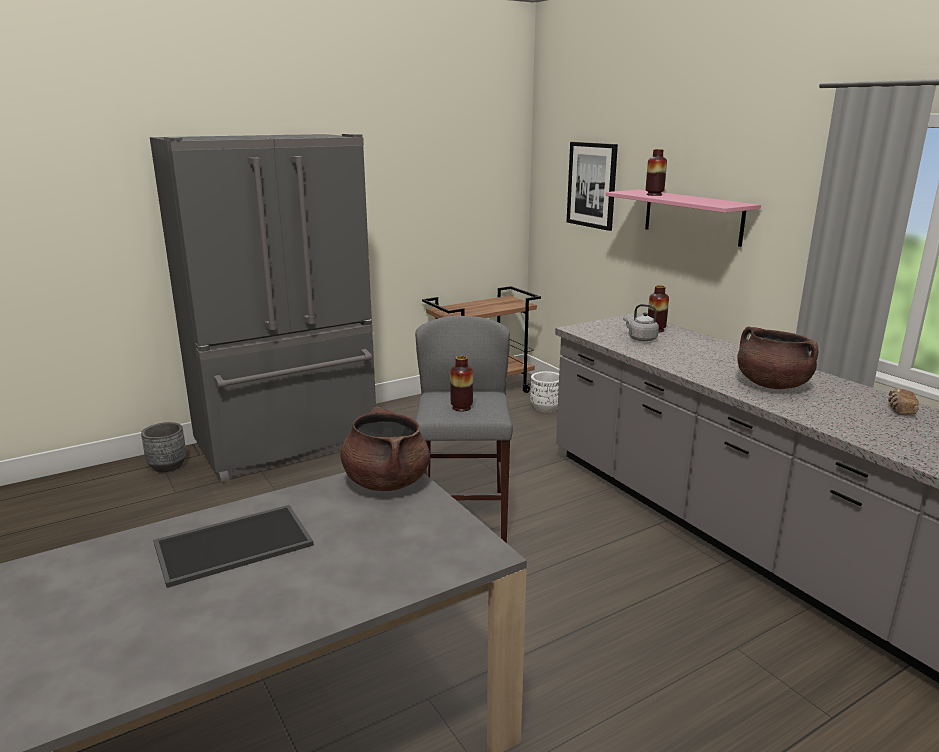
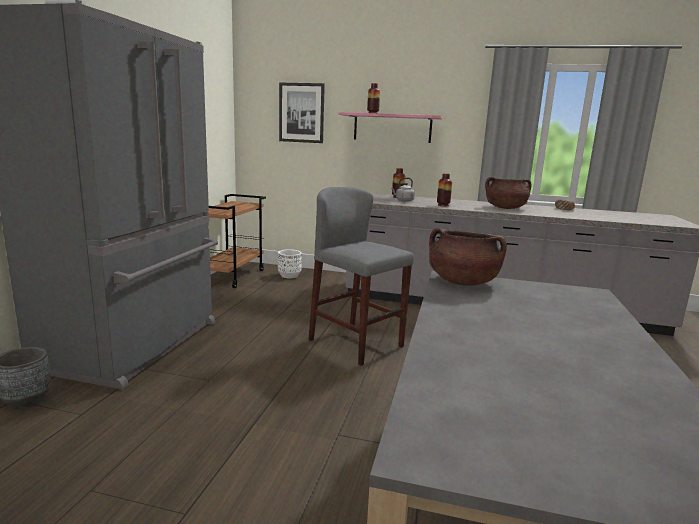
camera: 45 degrees left, 5 degrees down
tray [153,505,314,588] -> none
vase [450,356,473,412] -> vase moved to [437,173,452,206]

